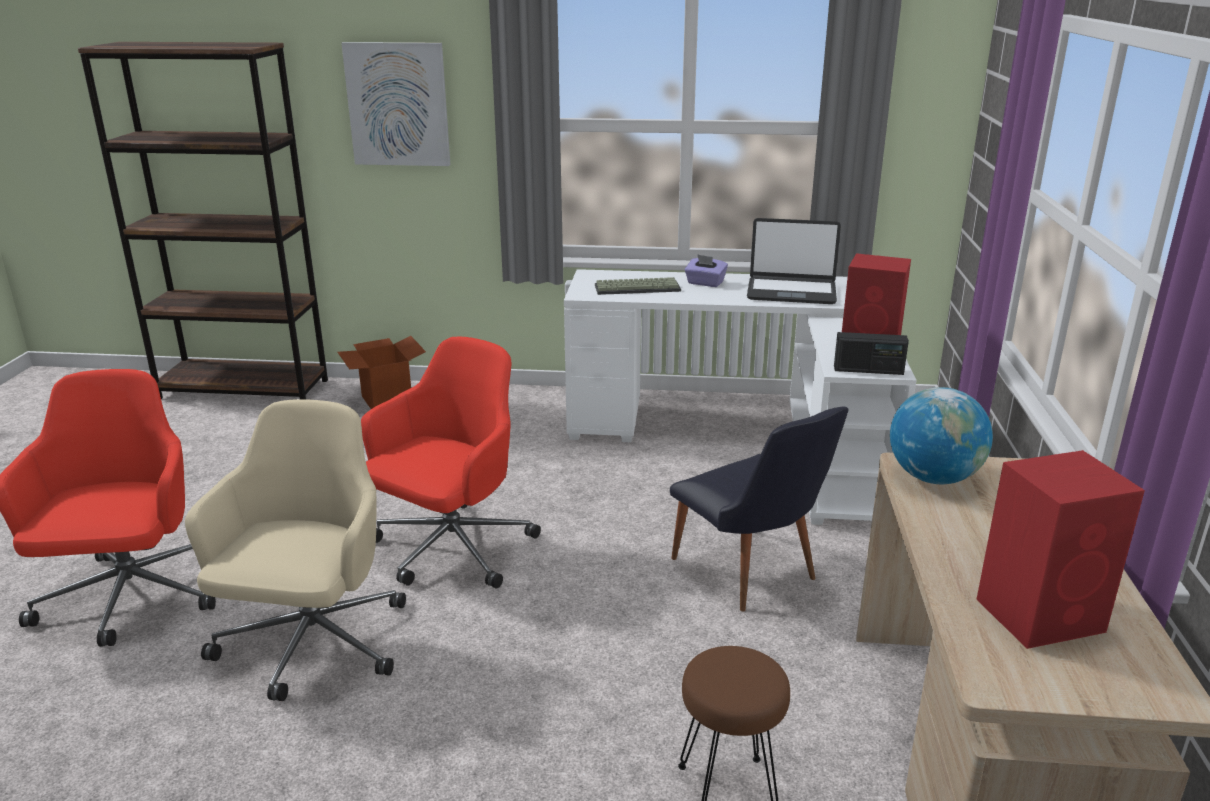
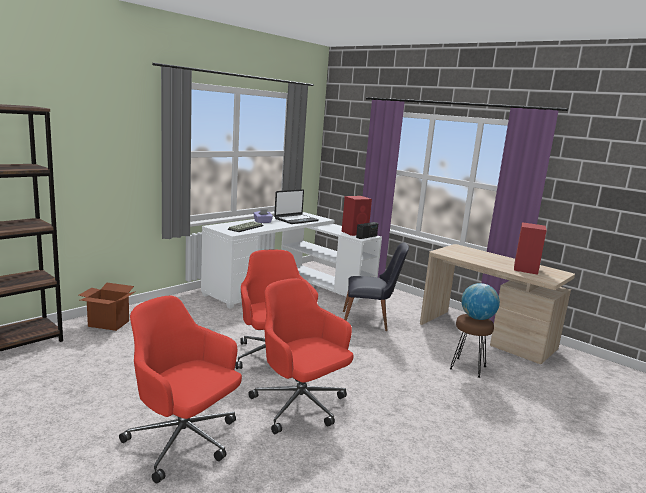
camera: 55 degrees left, 10 degrees down
beige office chair [185,399,406,701] -> red office chair [248,278,354,434]
picture [341,42,450,166] -> none
globe [890,387,993,484] -> globe moved to [461,283,500,320]

